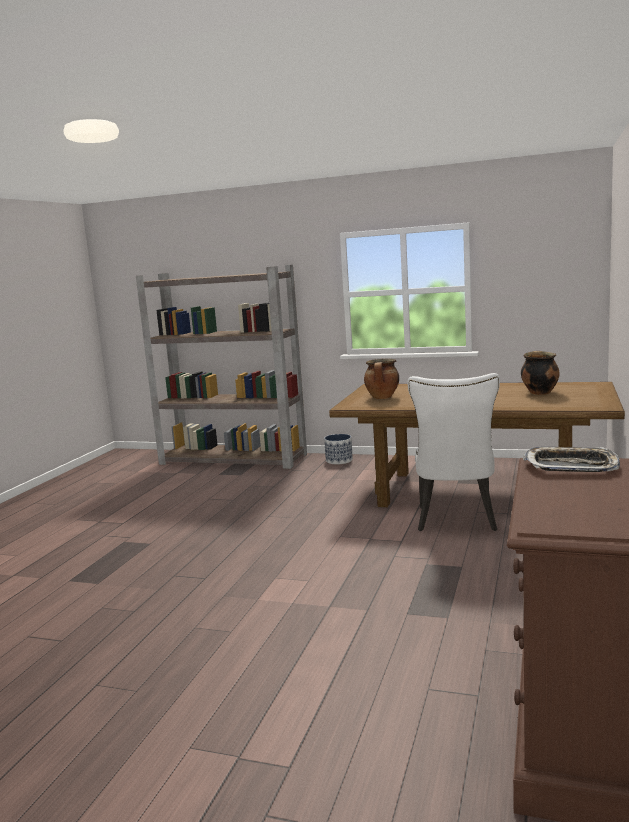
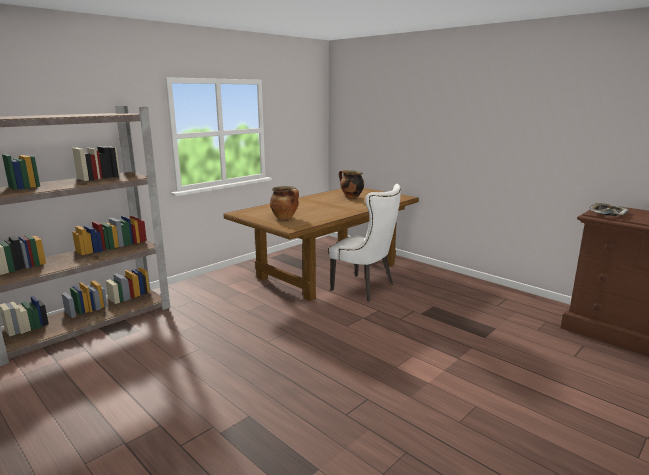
camera: 65 degrees left, 5 degrees up
planter [324,434,353,464] -> none

